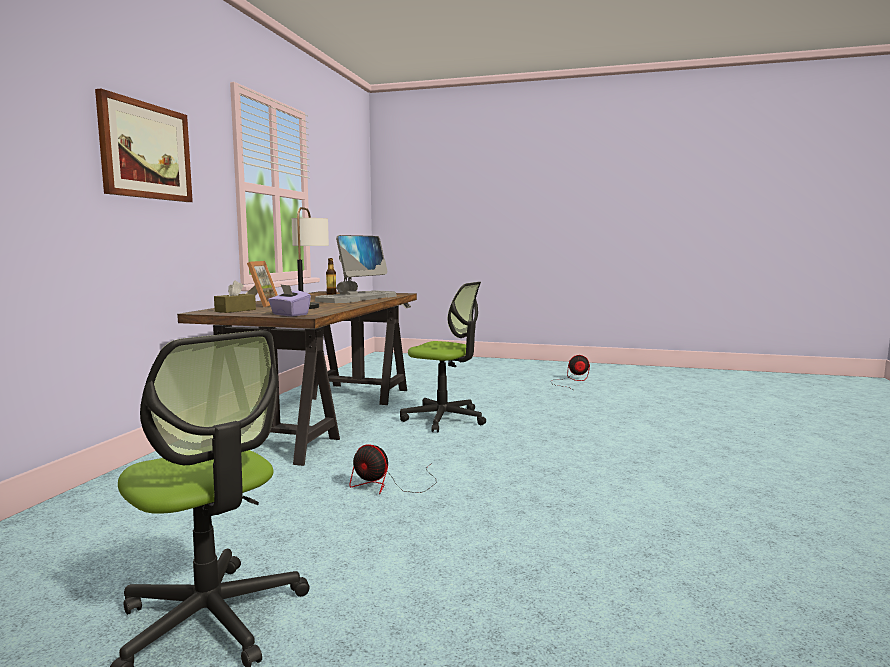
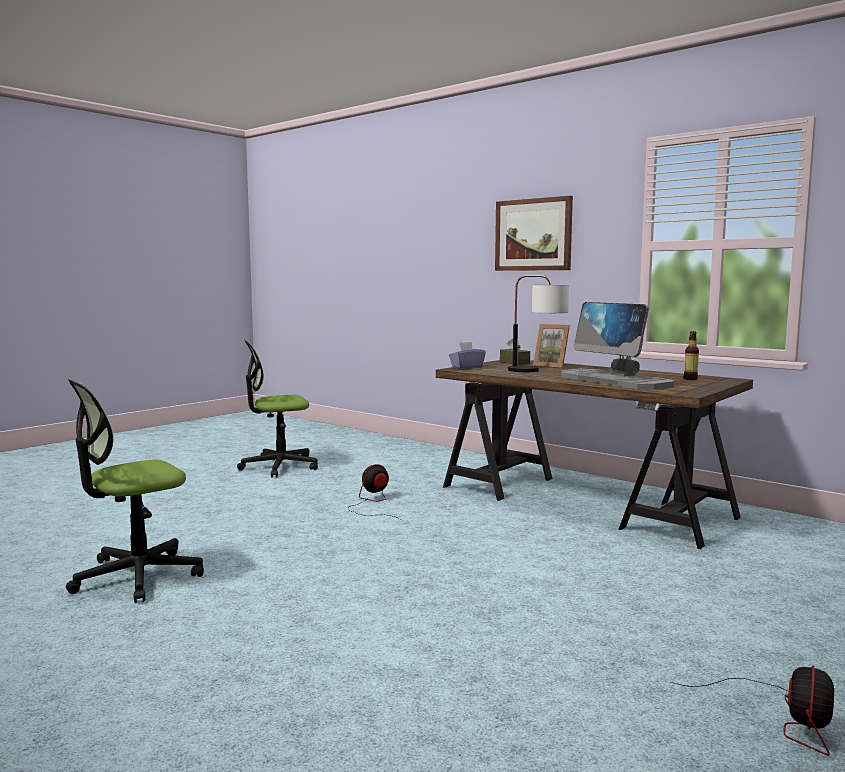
camera: 115 degrees right, 0 degrees up
office chair [400,282,486,433] -> office chair moved to [66,379,204,603]

